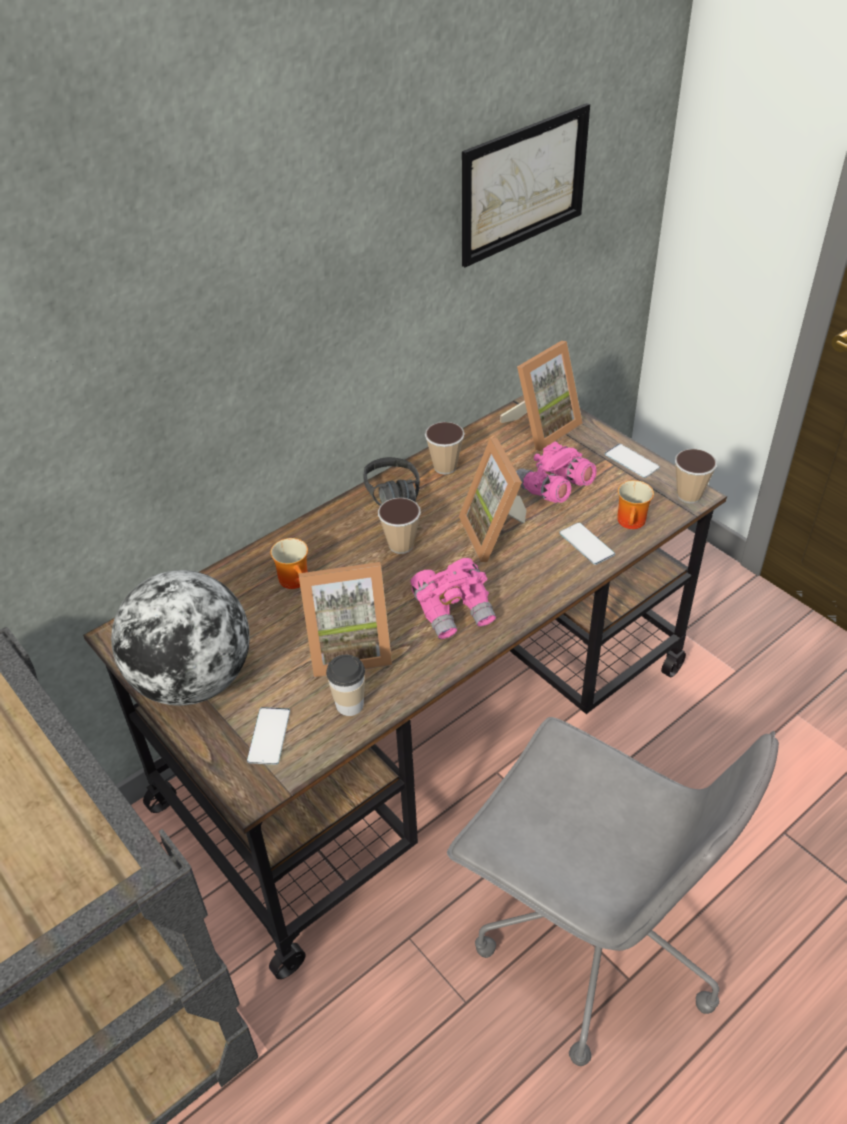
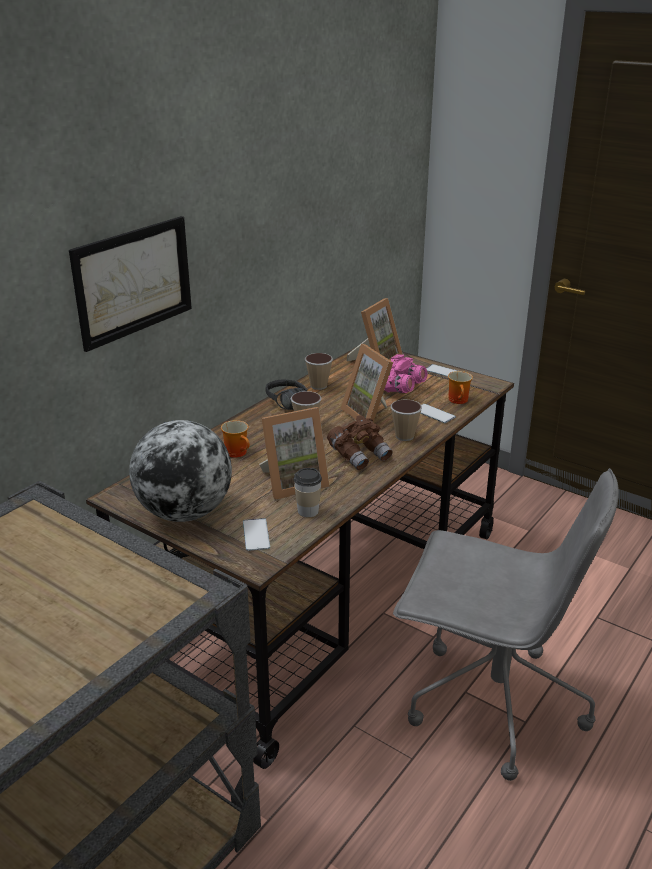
camera: 15 degrees left, 15 degrees down
pink binoculars [411,558,496,639] -> brown binoculars [327,415,393,470]
picture [462,103,590,267] -> picture moved to [69,216,192,352]
cup [675,449,717,503] -> cup moved to [391,400,422,441]

